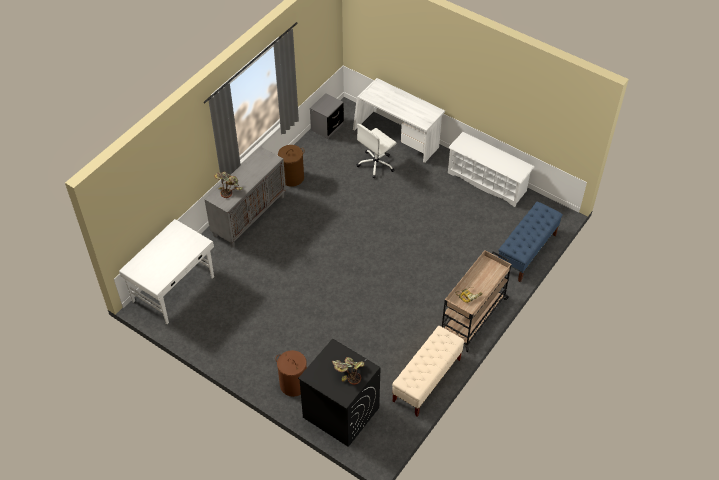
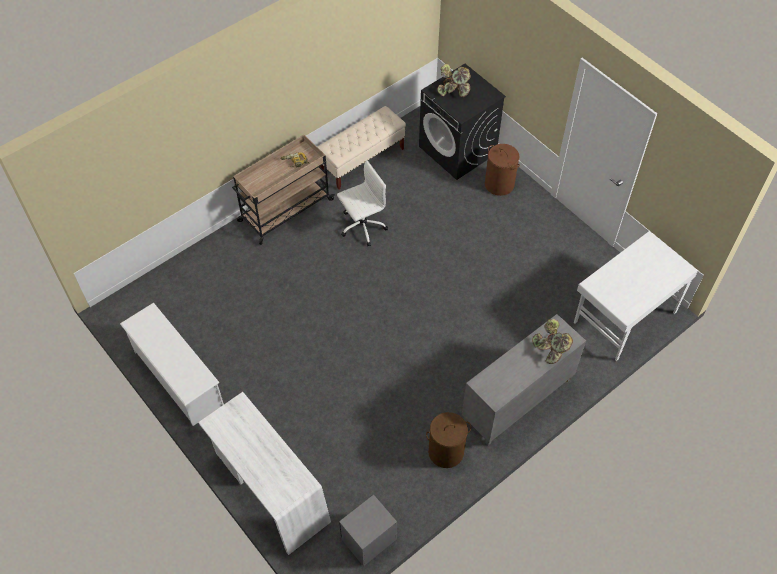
camera: 165 degrees left, 5 degrees up
white office chair [356,123,397,178] -> white office chair moved to [337,160,388,246]
blue bench [498,202,563,283] -> none

